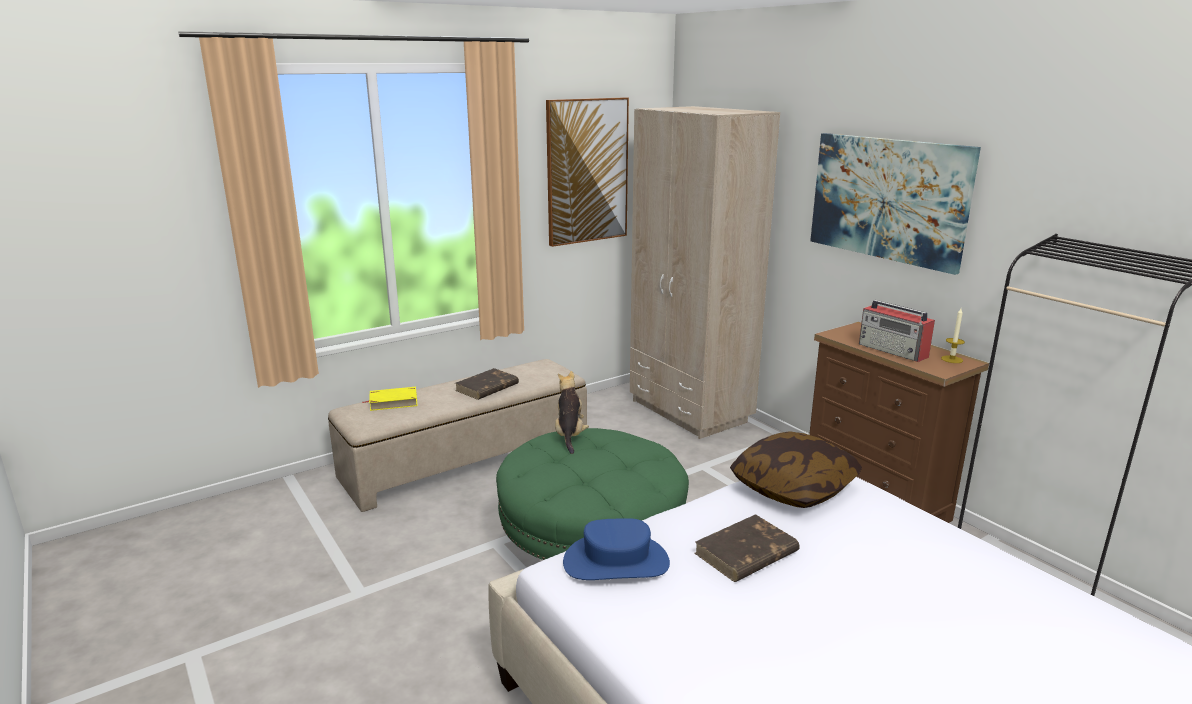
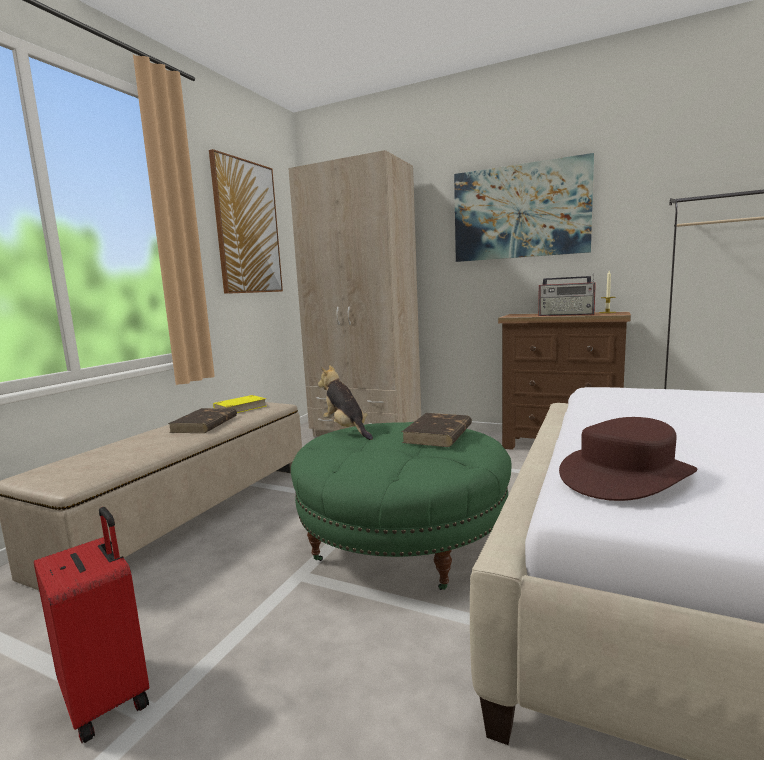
camera: 30 degrees left, 10 degrees down
yellow book [362,387,418,411] -> yellow book moved to [213,395,266,413]
blue hat [563,518,670,580] -> brown hat [559,417,697,501]
brown book [694,514,800,582] -> brown book moved to [402,413,472,447]
pillow [730,431,862,508] -> none
none -> red suitcase [34,507,149,743]

